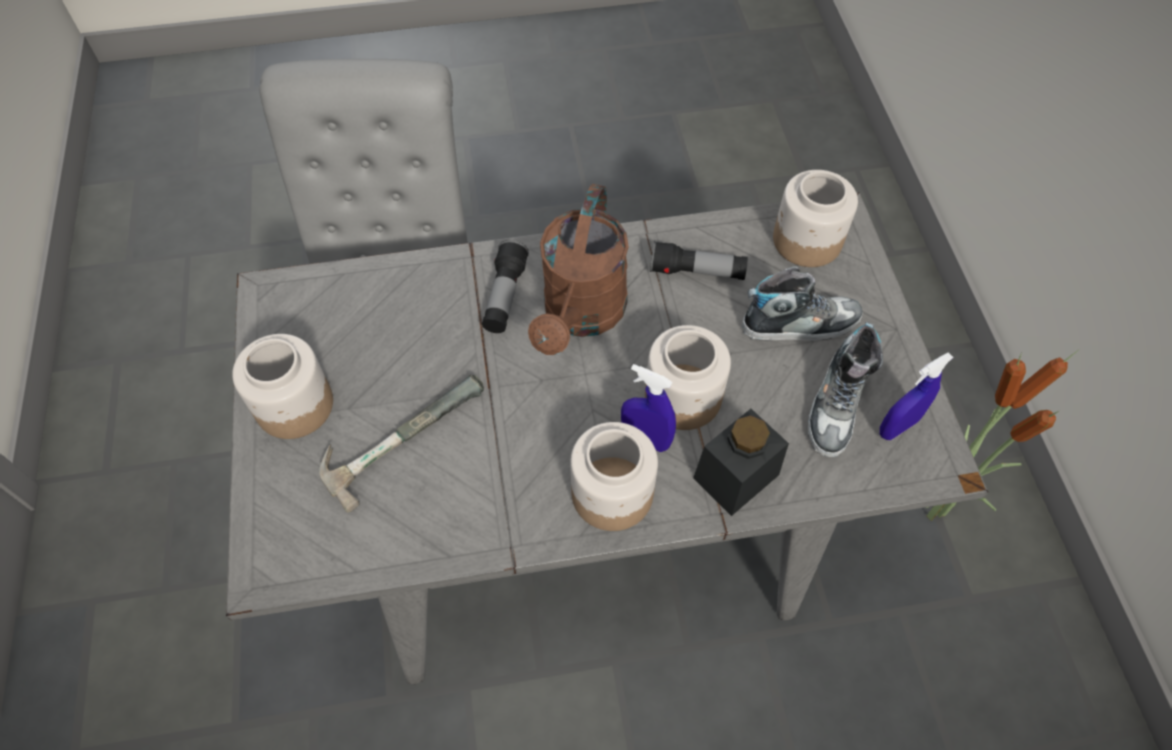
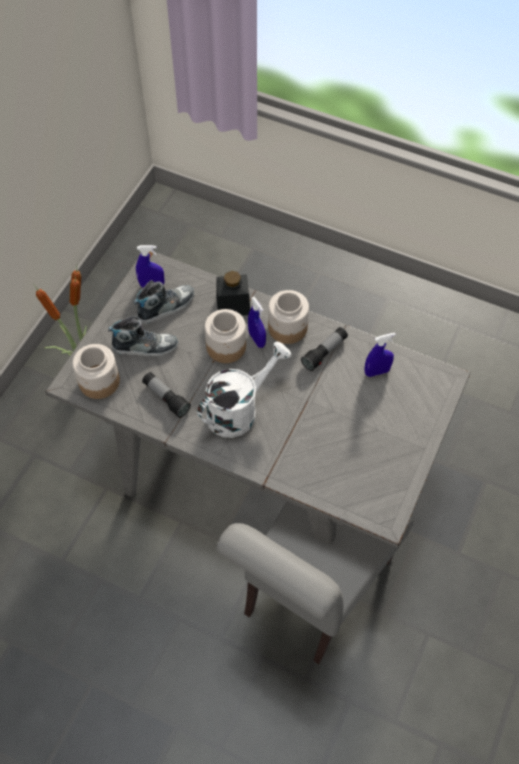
camera: 145 degrees left, 0 degrees up
jar [232,334,333,439] -> none
hammer [319,375,484,513] -> none
flashlight [482,240,529,333] -> flashlight moved to [301,327,348,371]
brown watering can [528,184,629,355] -> white watering can [197,341,291,438]
shoe [742,266,863,341] -> shoe turned 150 degrees clockwise [108,316,178,356]
none -> blue spray bottle [364,333,396,377]

